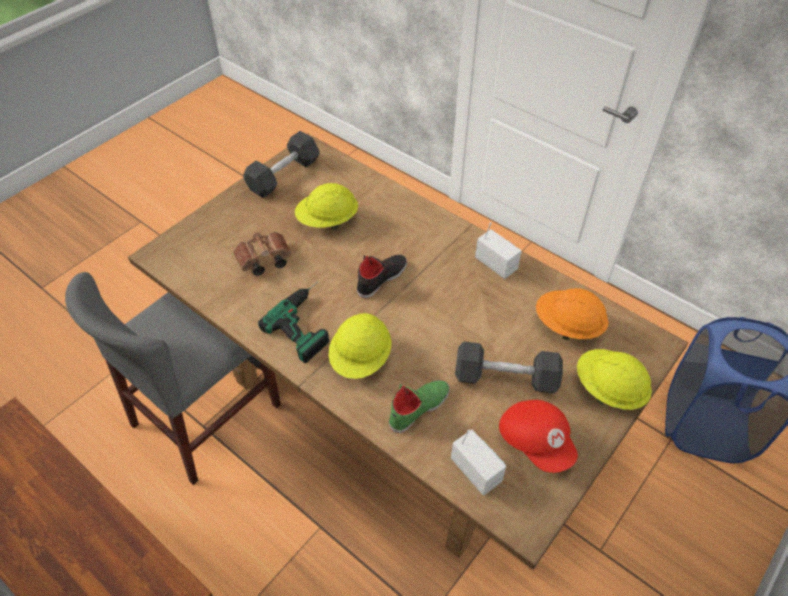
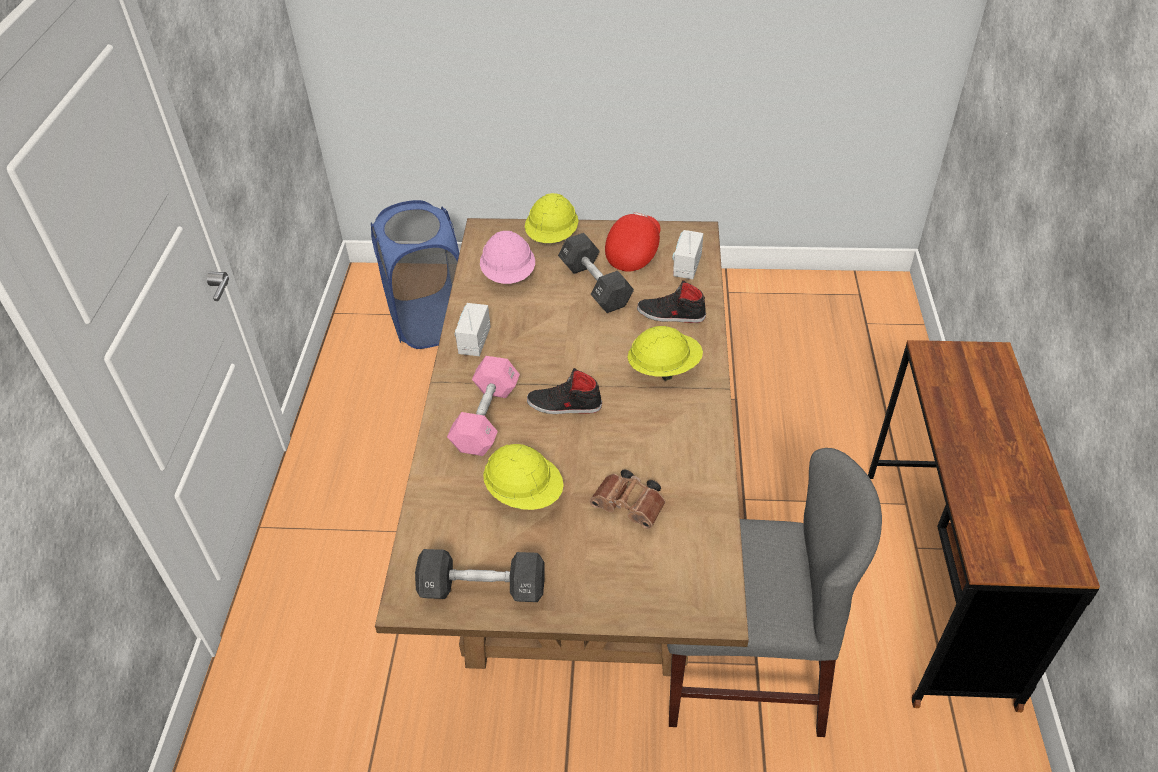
camera: 125 degrees left, 5 degrees down
power drill [258,282,329,363] -> none
green shoe [389,380,450,433] -> black shoe [637,280,706,323]
orange hard hat [536,288,609,341] -> pink hard hat [480,231,535,284]
none -> pink dumbbell [447,356,520,456]

